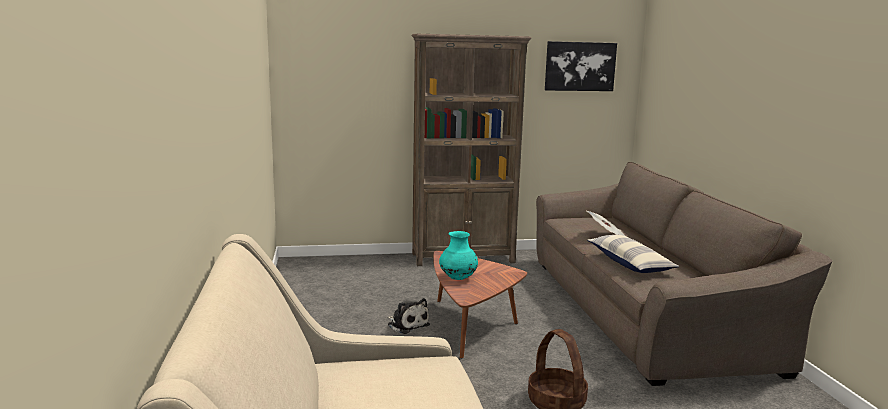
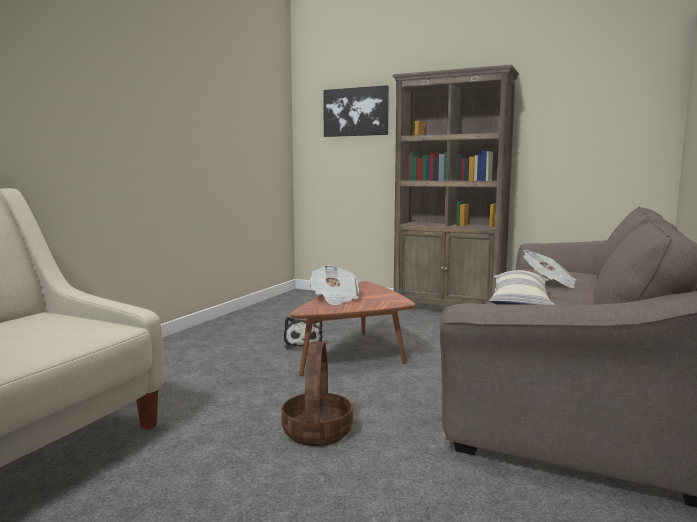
camera: 35 degrees right, 5 degrees down
turquoise vase [439,231,478,280] -> newspaper [309,265,359,305]
picture [545,41,617,91] -> picture moved to [323,85,389,137]

